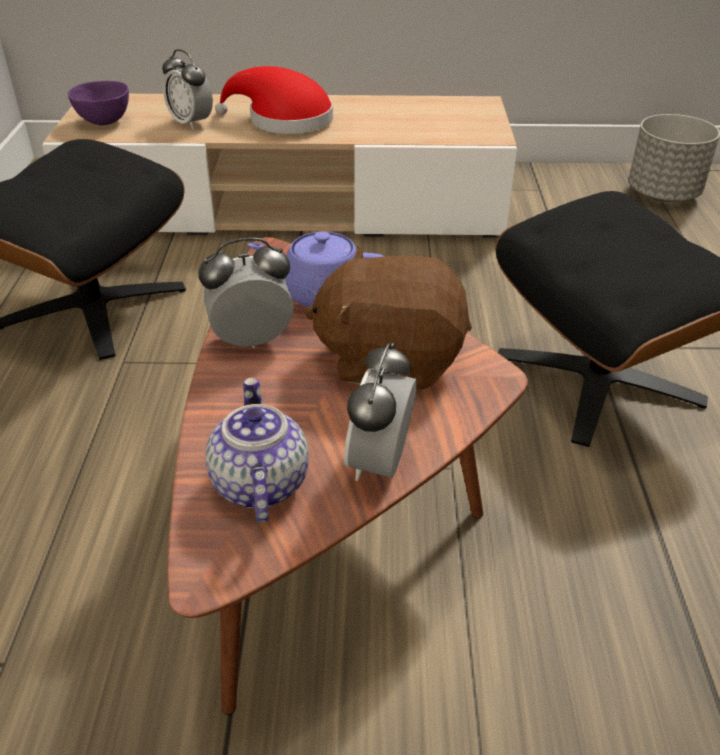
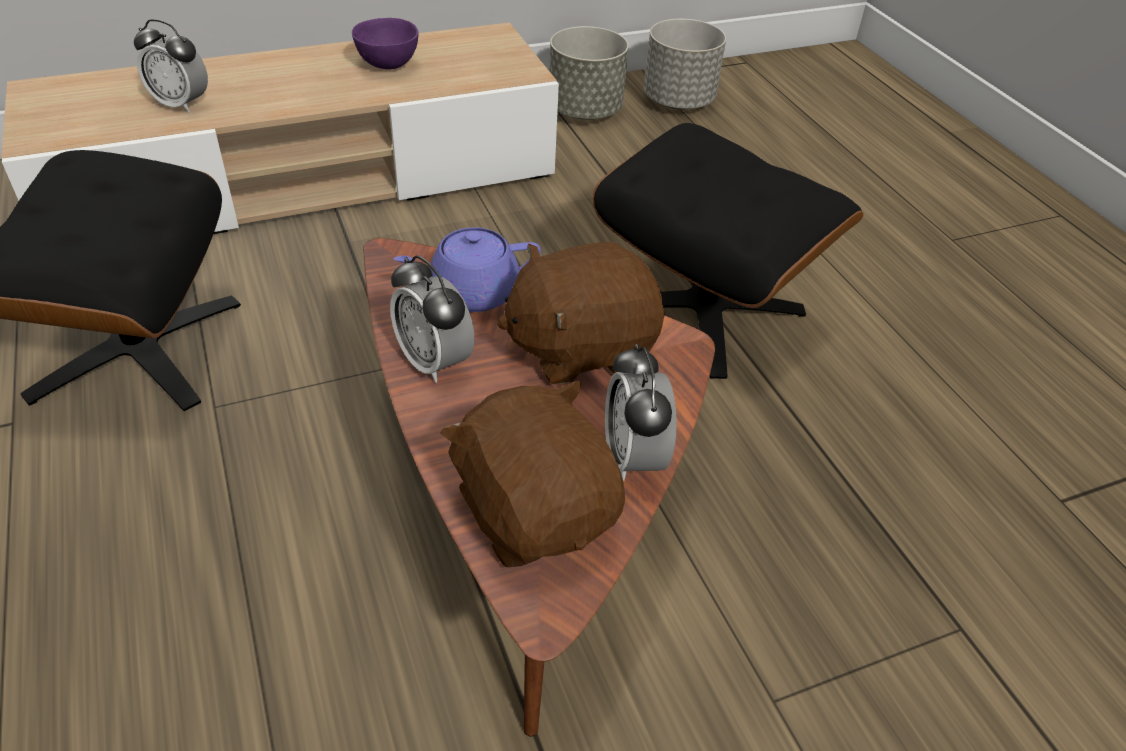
camera: 25 degrees left, 5 degrees up
purple bowl [68,81,129,125] -> purple bowl moved to [352,18,419,70]
alarm clock [198,238,294,348] -> alarm clock turned 90 degrees counterclockwise [390,255,475,383]
teapot [206,378,309,523] -> brown plush toy [440,380,625,567]
red hat [215,66,333,134] -> none
none -> grey planter [549,26,629,120]

